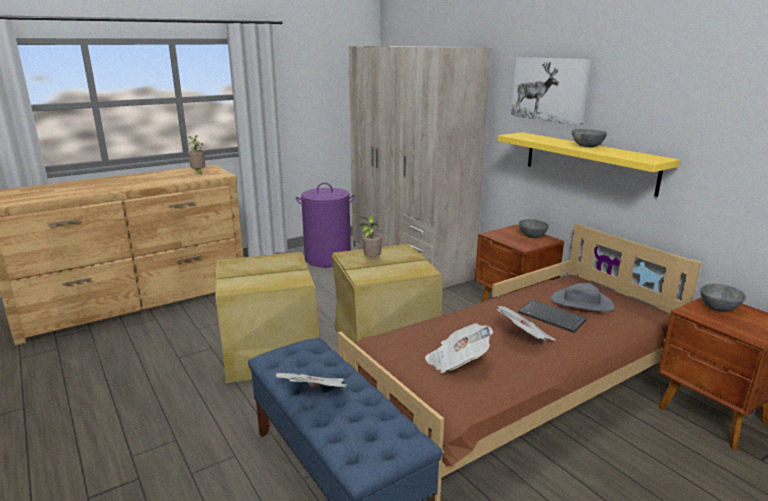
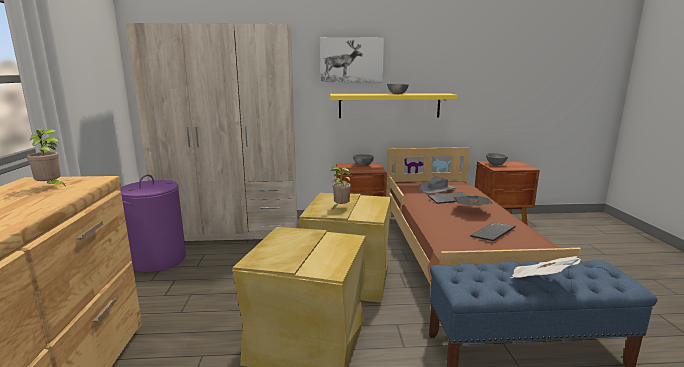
camera: 60 degrees left, 5 degrees down
newspaper [425,323,493,373] -> keyboard [470,222,516,241]

